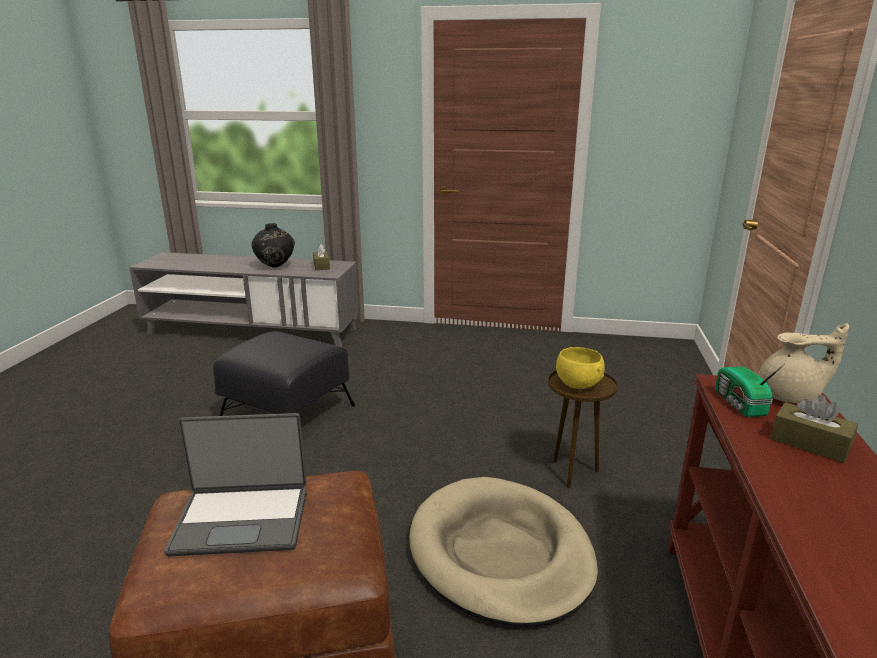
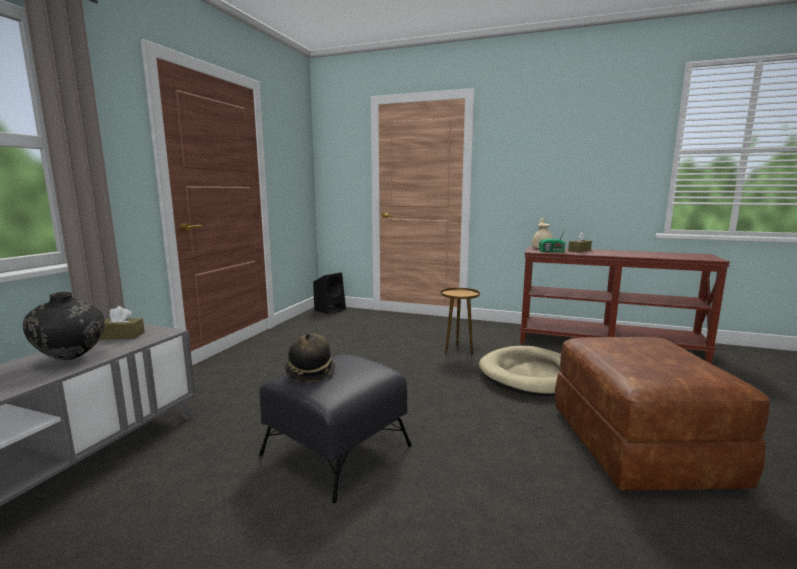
camera: 80 degrees left, 10 degrees down
laptop [165,413,307,556] -> none
yellow bowl [556,347,605,389] -> none
none -> hat [285,333,335,382]
none -> black speaker [313,272,346,314]

